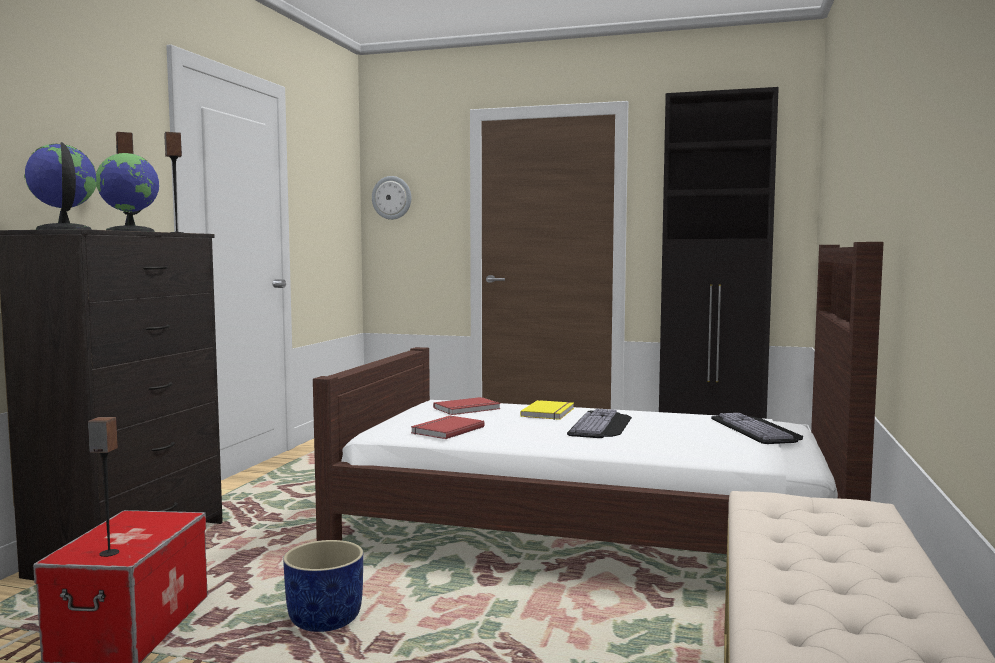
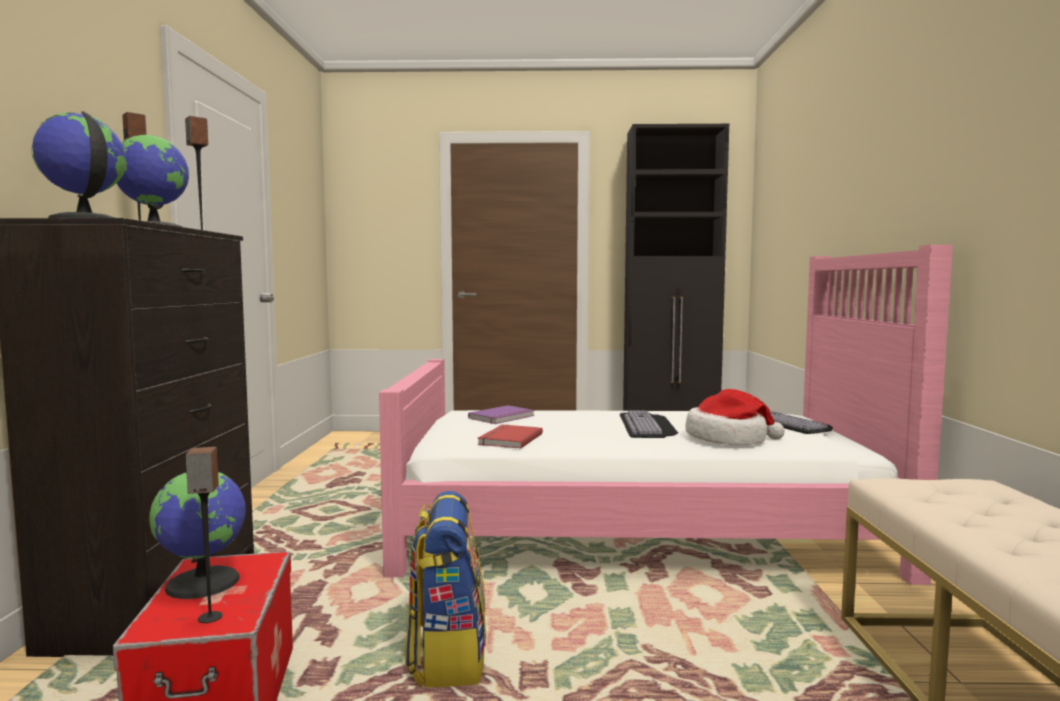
camera: 15 degrees left, 0 degrees up
blue planter [283,540,363,632] -> backpack [405,491,486,688]
brown bed [313,242,884,554] -> pink bed [379,245,953,585]
wall clock [372,176,411,220] -> none
red book [433,397,501,415] -> purple book [468,405,535,424]
yellow book [520,400,574,420] -> none
none -> globe [149,472,246,599]
none -> hat [685,389,785,445]

